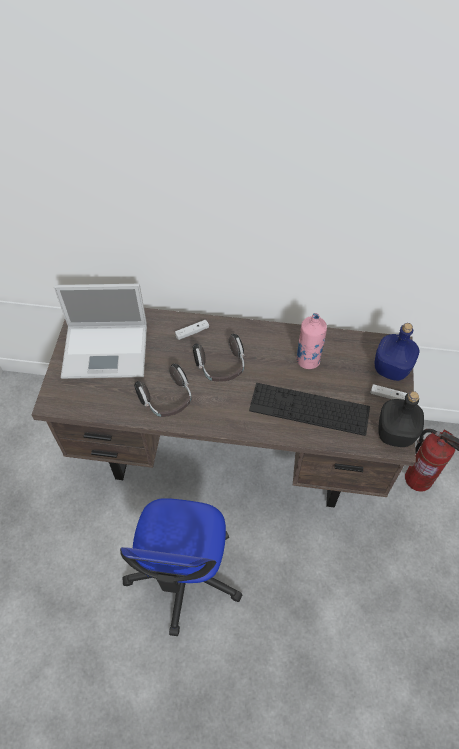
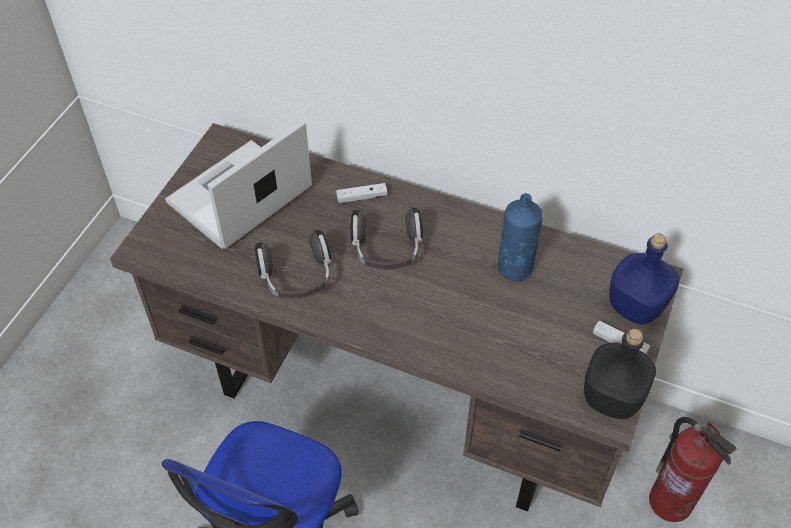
camera: 15 degrees right, 5 degrees down
laptop [54,284,147,379] -> laptop turned 120 degrees clockwise [165,120,312,249]
keyboard [249,383,370,436] -> none
pink bottle [297,313,327,369] -> blue bottle [498,193,543,281]

